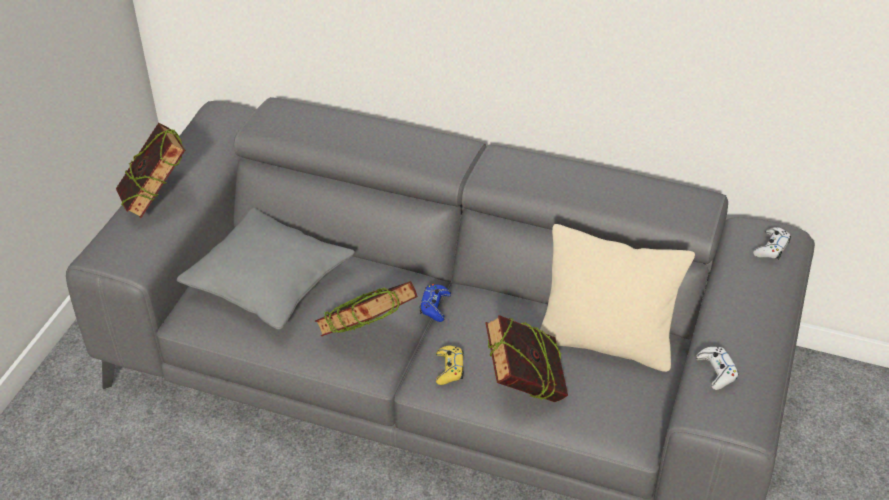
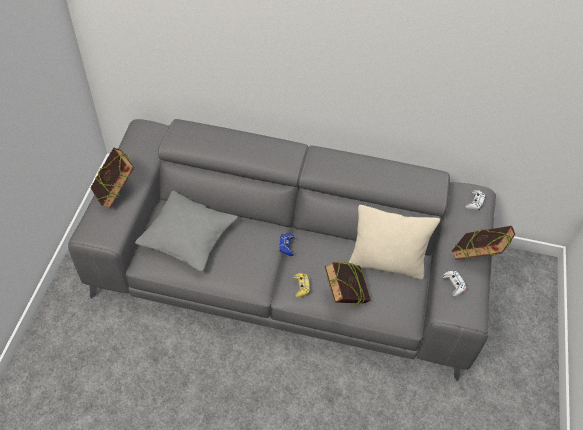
camera: 10 degrees left, 10 degrees up
book [315,281,418,336] -> book moved to [452,226,515,260]

